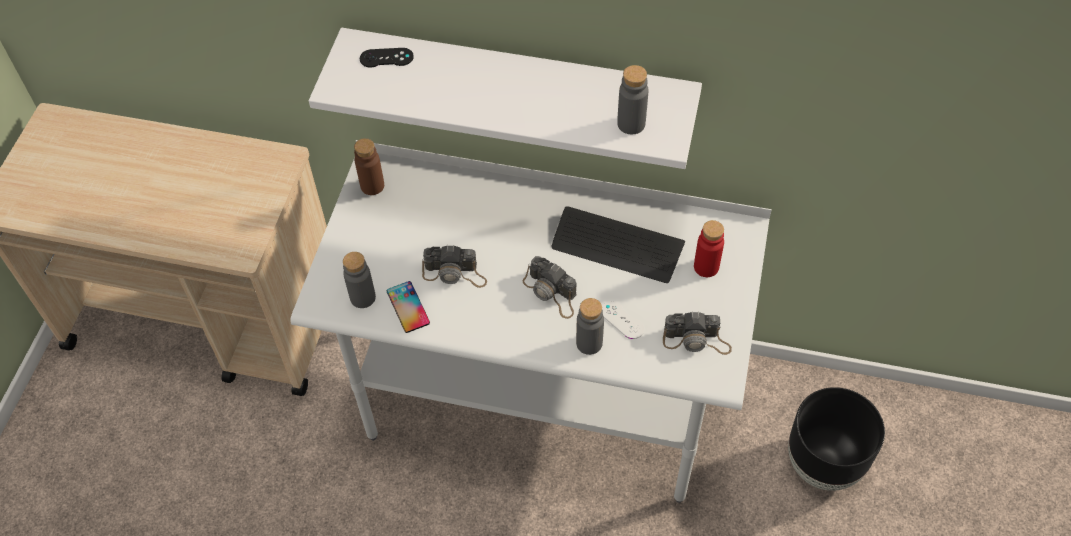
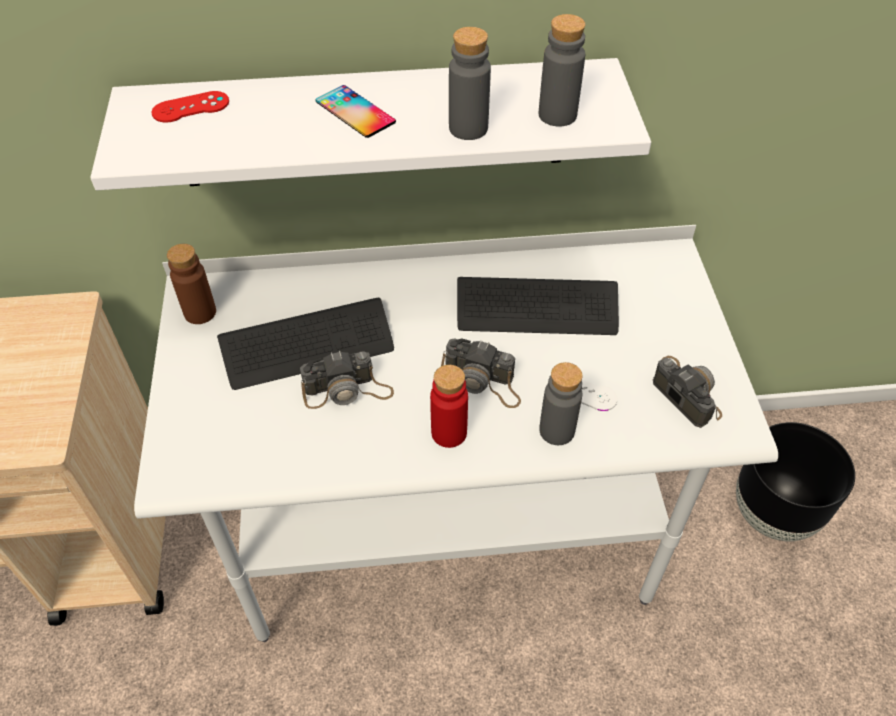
camera: 20 degrees left, 5 degrees down
grey bottle [343,252,376,308] -> grey bottle moved to [449,27,491,140]
black game controller [360,48,414,68] -> red game controller [152,91,229,122]
phone [387,281,430,333] -> phone moved to [315,85,396,138]
camera [663,312,732,355] -> camera turned 105 degrees counterclockwise [653,356,722,428]
red bottle [694,220,724,277] -> red bottle moved to [430,365,468,448]
none -> keyboard [217,298,394,390]

